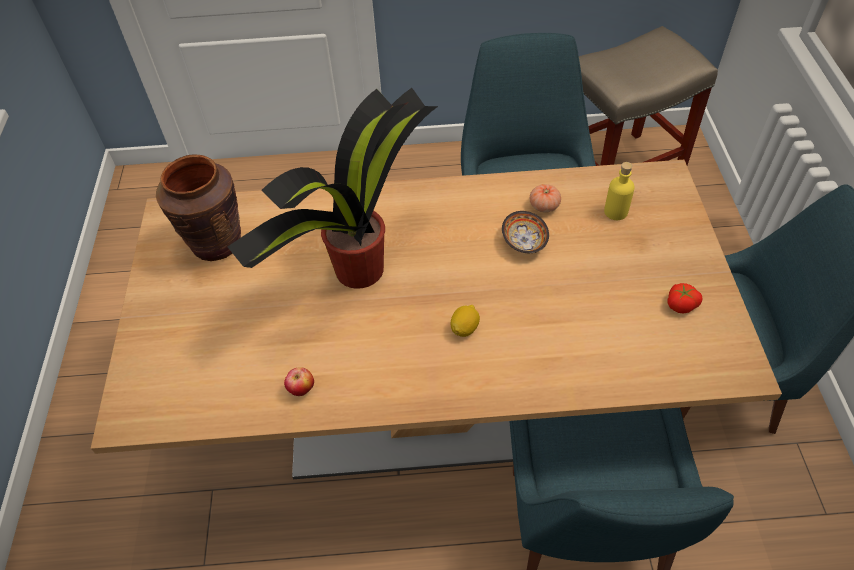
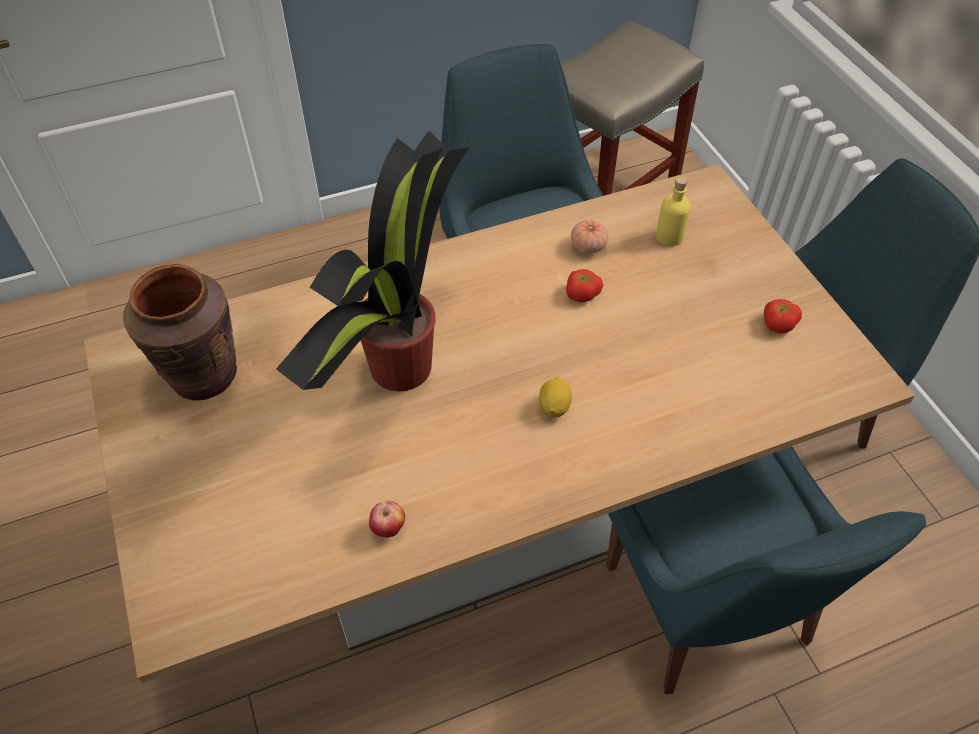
camera: 20 degrees left, 0 degrees up
bowl [502,211,549,253] -> tomato [566,269,603,302]

